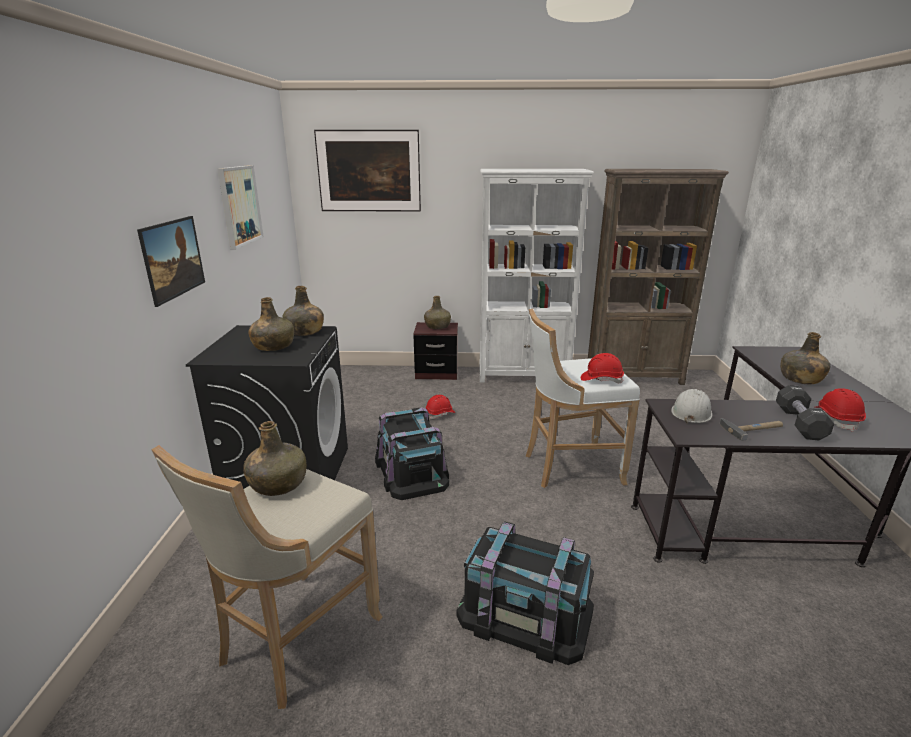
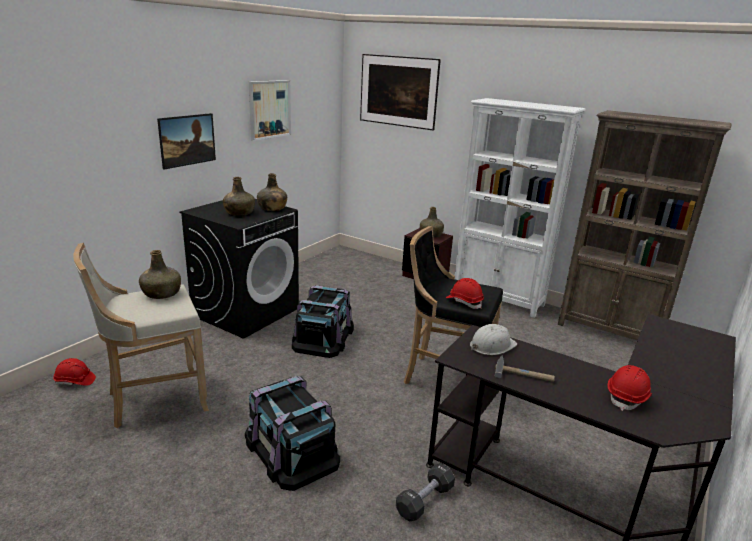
camera: 30 degrees right, 0 degrees up
red hard hat [426,395,455,419] -> red hard hat moved to [53,358,96,386]
white stool [526,309,640,488] -> black stool [404,226,503,384]
black dumbbell [776,385,834,440] -> black dumbbell moved to [396,463,455,521]
green bottle [780,332,830,384] -> none

